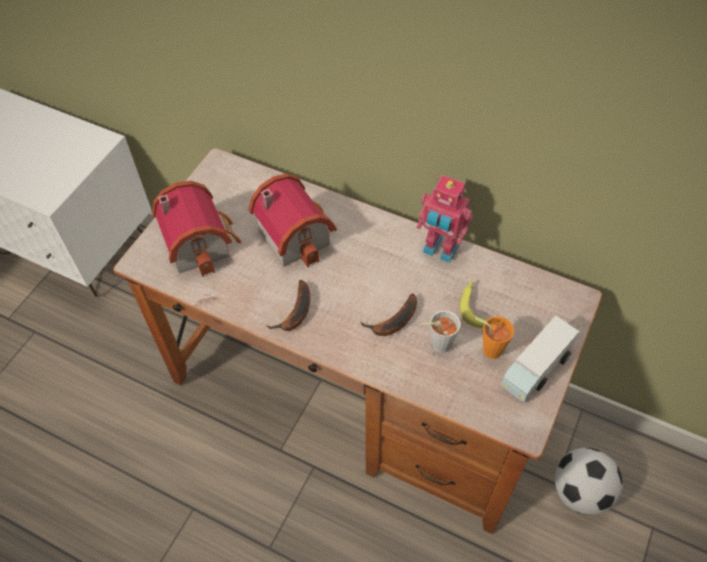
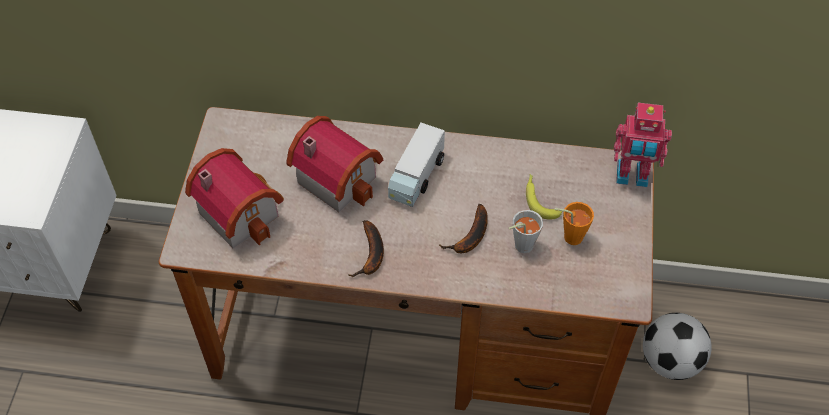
camera: 20 degrees left, 0 degrees up
toy robot [417,175,473,263] -> toy robot moved to [614,103,672,187]
toy truck [501,316,579,403] -> toy truck moved to [388,123,445,207]

